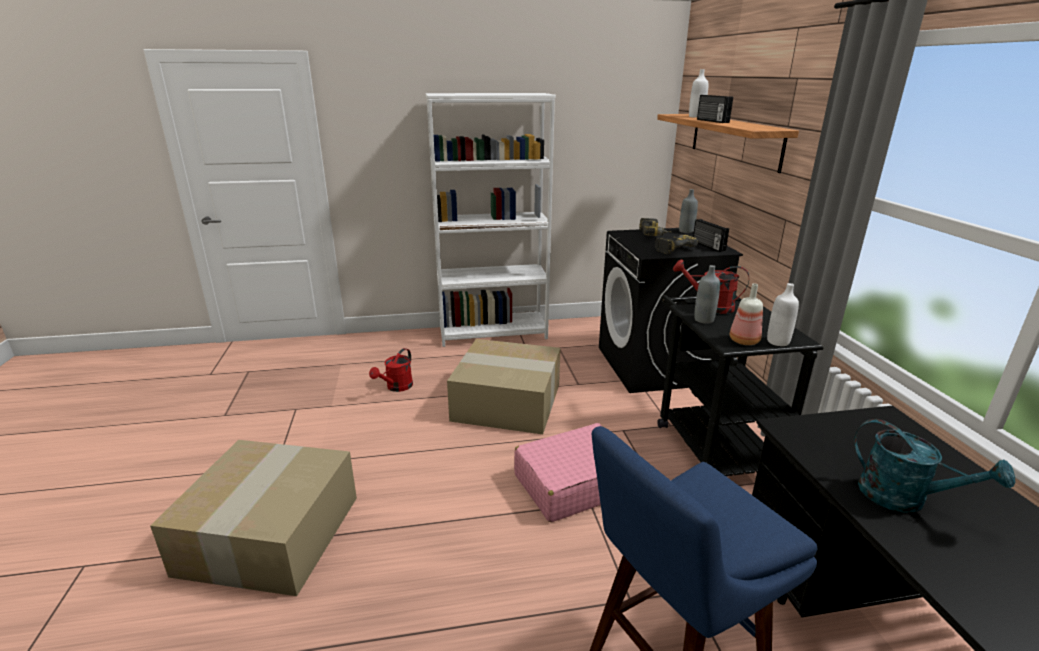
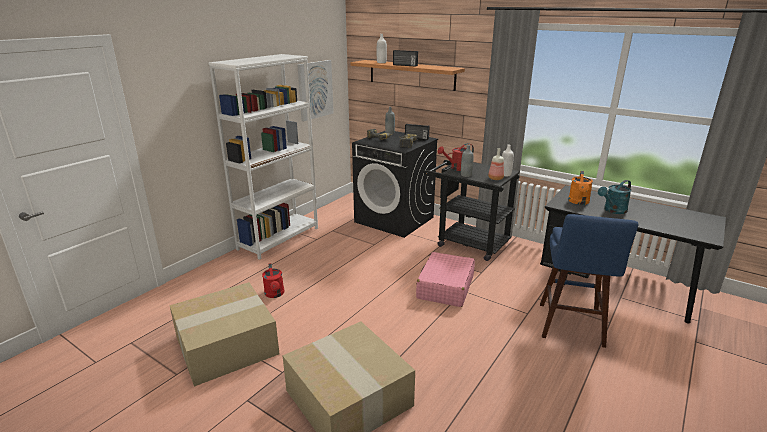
camera: 45 degrees left, 0 degrees up
cardboard box [447,339,561,434] -> cardboard box moved to [169,282,279,386]
turquoise watering can [854,419,1015,513] -> turquoise watering can turned 150 degrees clockwise [598,180,632,214]
none -> picture [297,60,334,121]
none -> orange watering can [568,171,593,205]

